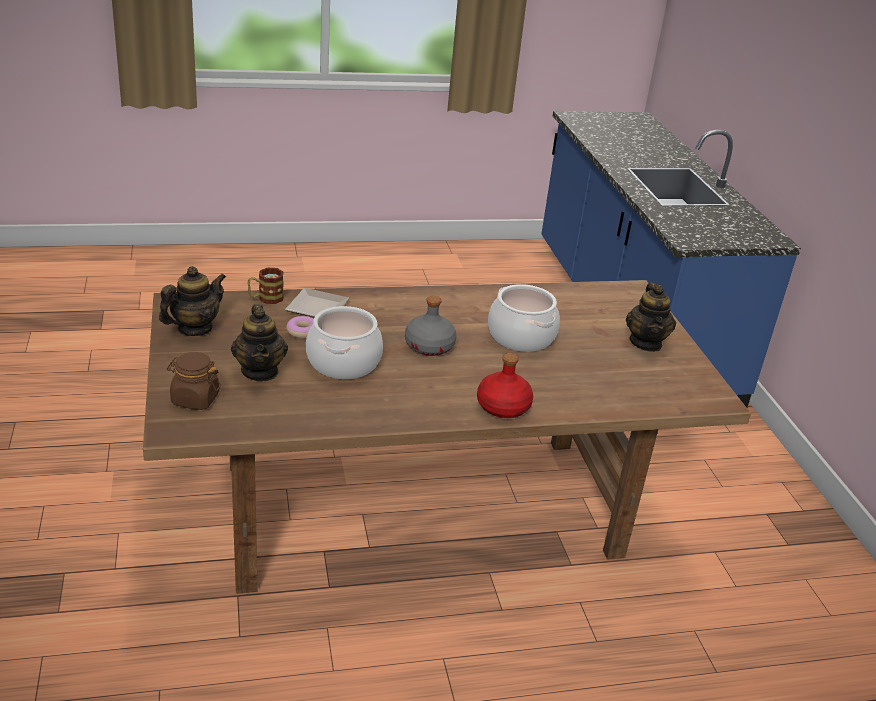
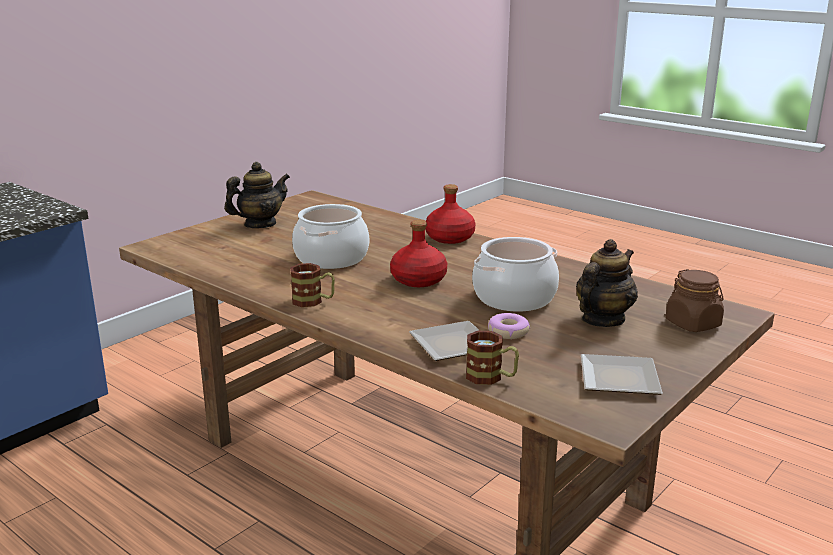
camera: 125 degrees left, 10 degrees down
teapot [159,266,226,336] -> plate [581,354,663,395]
grey bottle [405,296,457,356] -> red bottle [390,220,447,287]
none -> mug [290,263,335,307]

